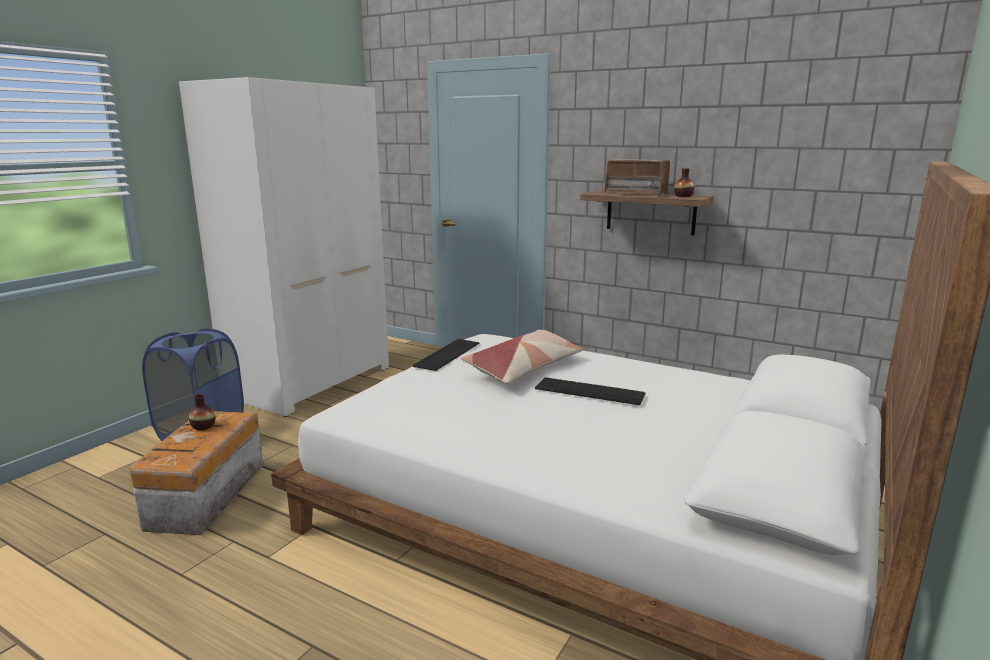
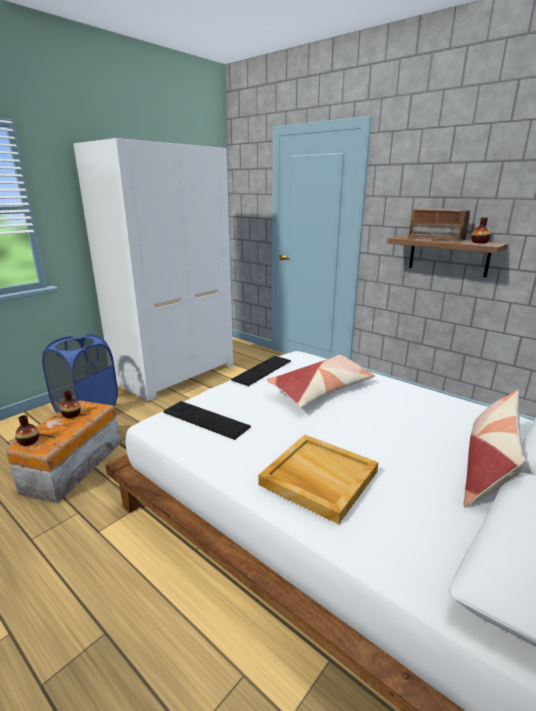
camera: 10 degrees right, 5 degrees up
keyboard [535,377,646,405] -> keyboard moved to [163,401,251,440]
none -> vase [15,415,39,446]
none -> beige tray [258,435,379,524]
none -> pillow [463,390,526,507]

